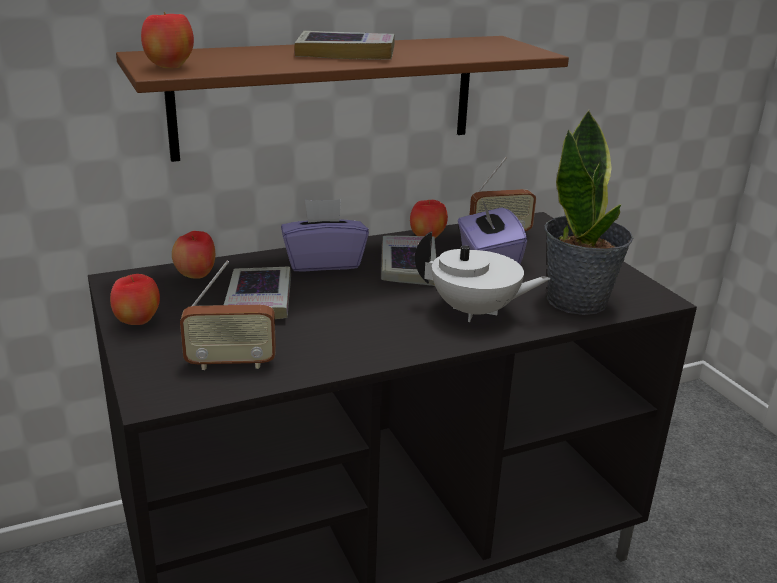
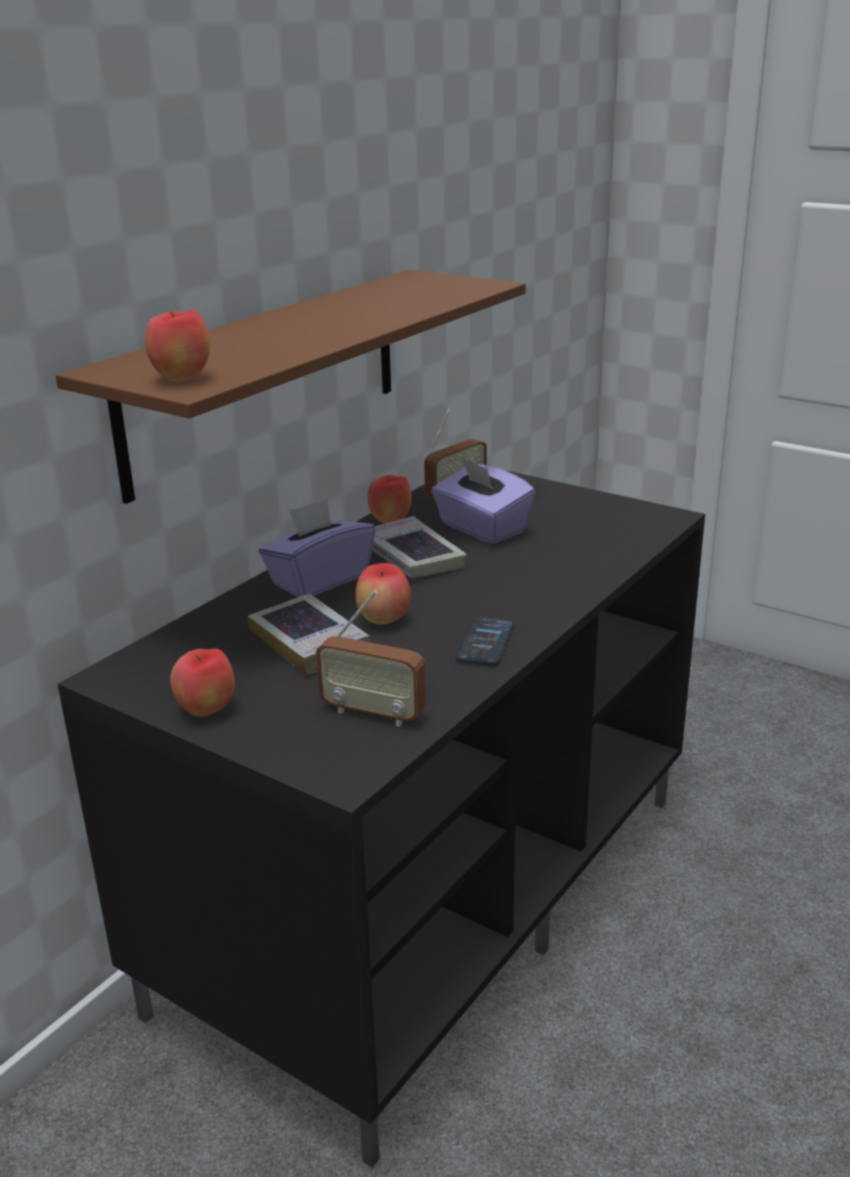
camera: 30 degrees left, 0 degrees up
apple [172,231,215,279] -> apple moved to [355,563,411,624]
radio [180,260,276,370] -> radio turned 60 degrees clockwise [316,591,426,727]
book [295,31,395,60] -> none
white teapot [415,231,551,322] -> none
potted plant [544,110,633,315] -> none
none -> phone [456,617,514,666]

